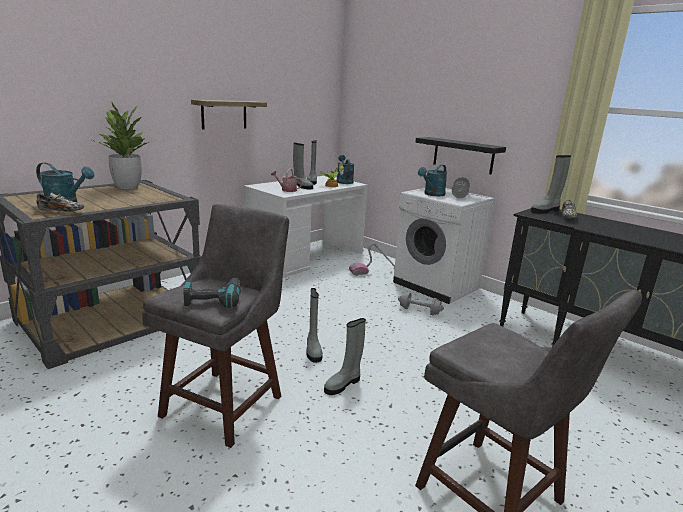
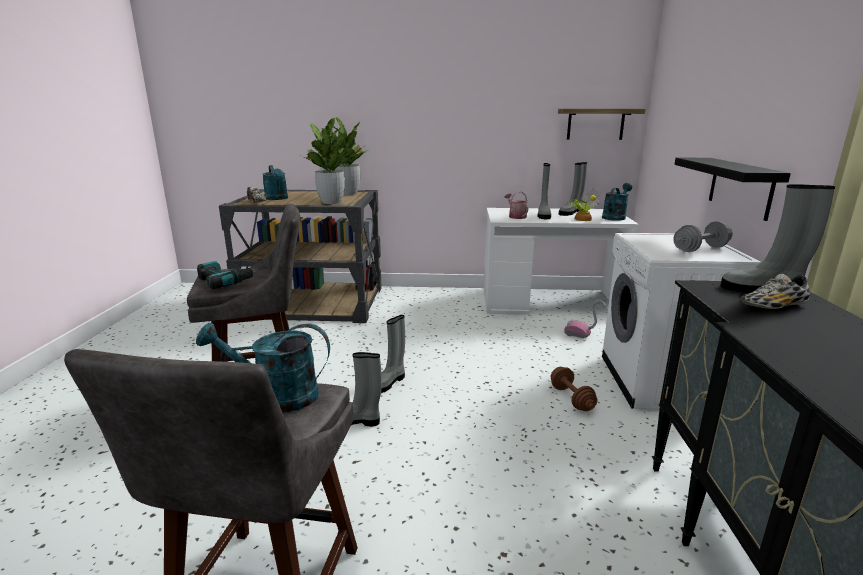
camera: 50 degrees right, 0 degrees up
shelf [191,100,267,130] -> shelf moved to [558,109,645,140]
grey dumbbell [398,292,444,315] -> brown dumbbell [551,367,597,411]
turquoise watering can [418,165,447,196] -> turquoise watering can moved to [196,322,330,412]
none -> potted plant [302,118,355,204]

